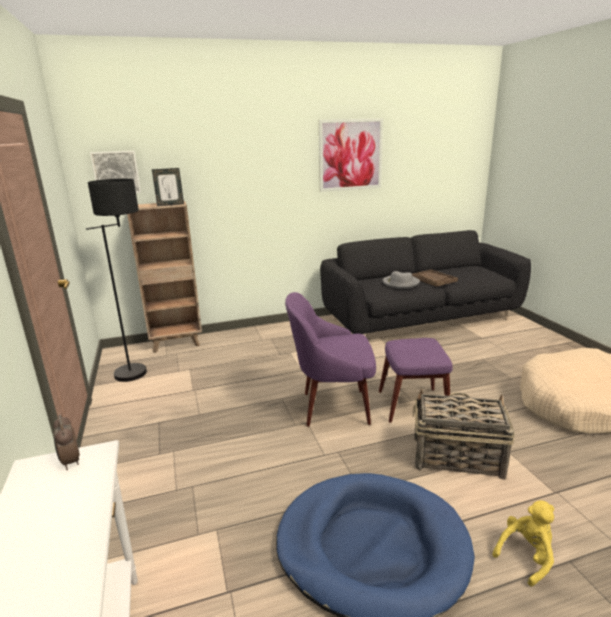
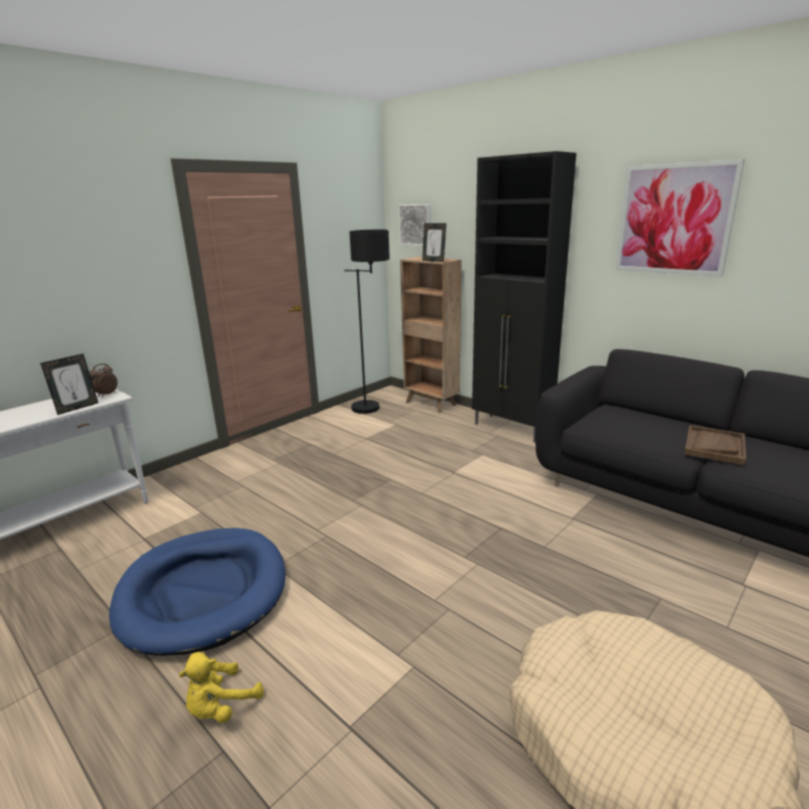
camera: 60 degrees right, 0 degrees up
purple armchair [285,292,453,427] -> none
grey hat [382,271,420,289] -> none
basket [413,388,515,480] -> none
yellow plush toy [493,500,554,586] -> yellow plush toy turned 105 degrees clockwise [179,652,264,723]
none -> picture frame [40,354,98,415]
none -> black cabinet [472,151,576,442]

